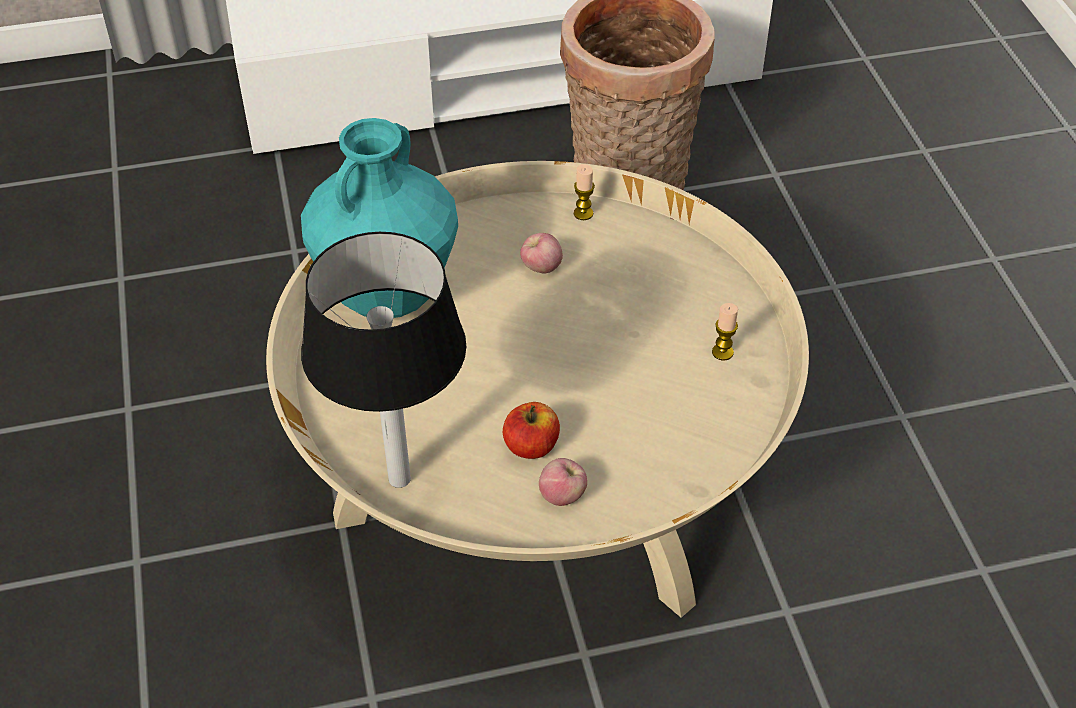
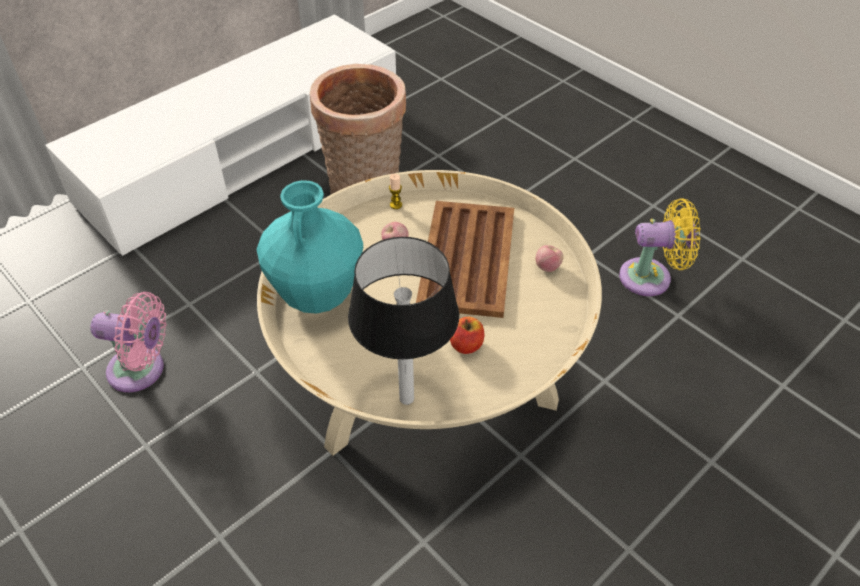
camera: 30 degrees left, 0 degrees up
apple [539,458,587,506] -> apple moved to [536,245,563,272]
candle [712,303,738,361] -> none
none -> pink fan [90,292,167,392]
none -> brown tray [416,201,514,318]
none -> yellow fan [619,198,701,296]

